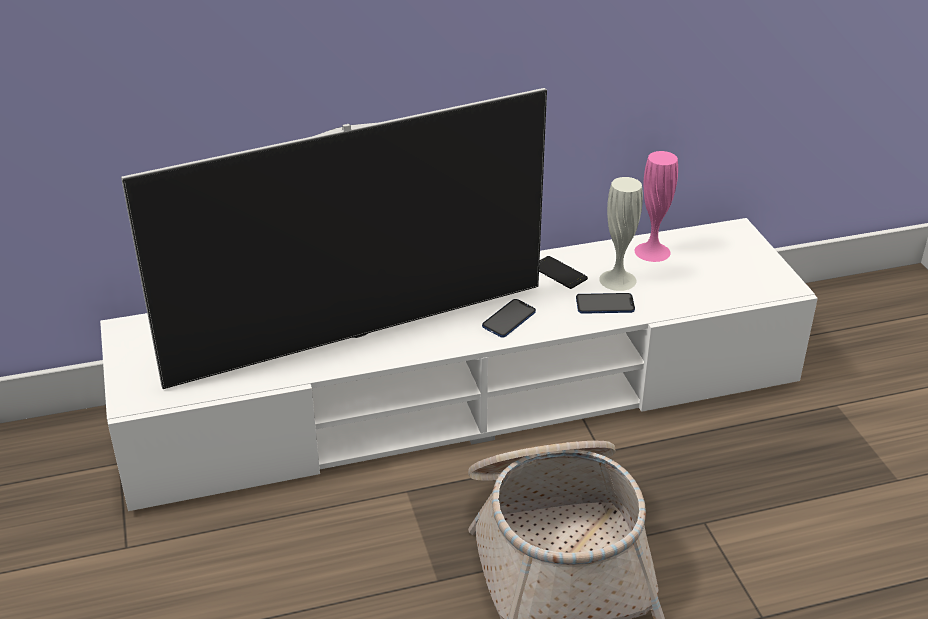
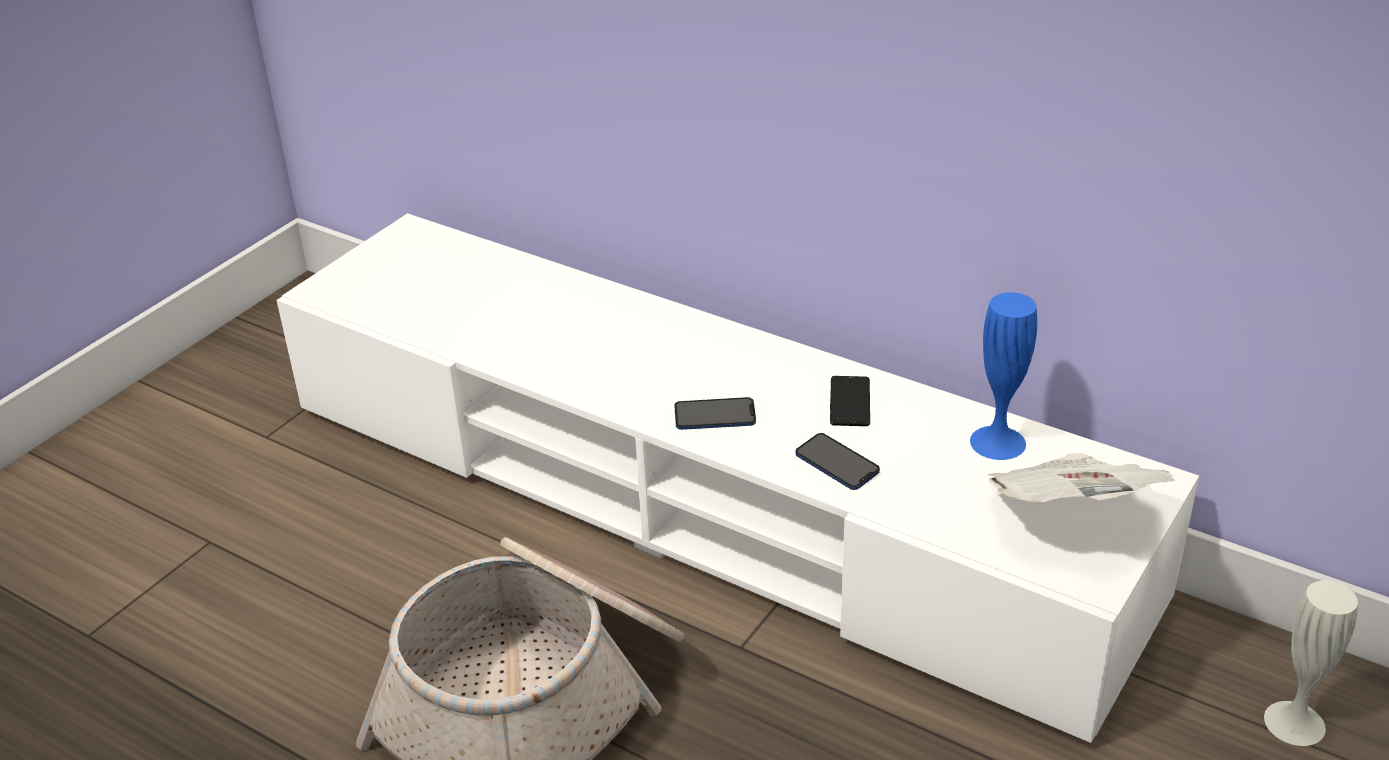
camera: 50 degrees right, 0 degrees up
television [121,88,547,389] -> none
white vase [599,177,643,291] -> white vase moved to [1264,580,1358,746]
pink vase [635,151,678,262] -> blue vase [970,292,1037,460]
none -> newspaper [988,453,1175,502]

